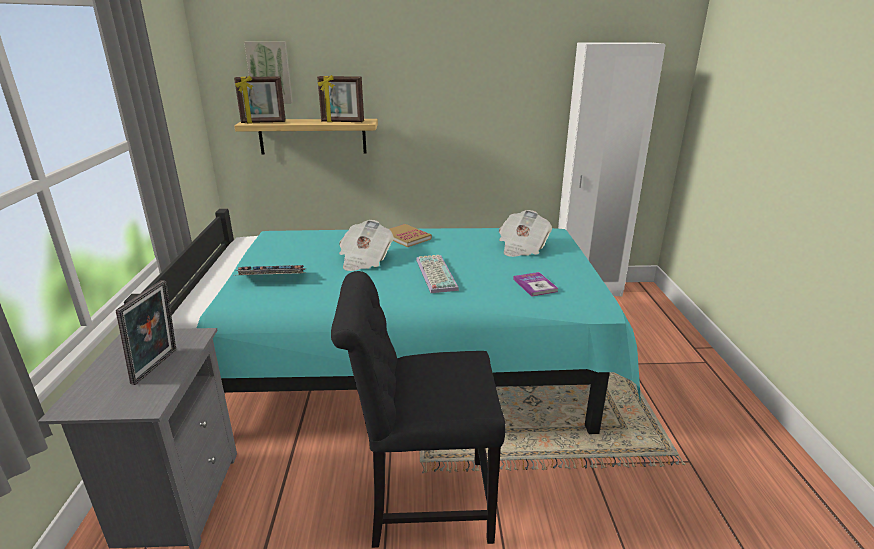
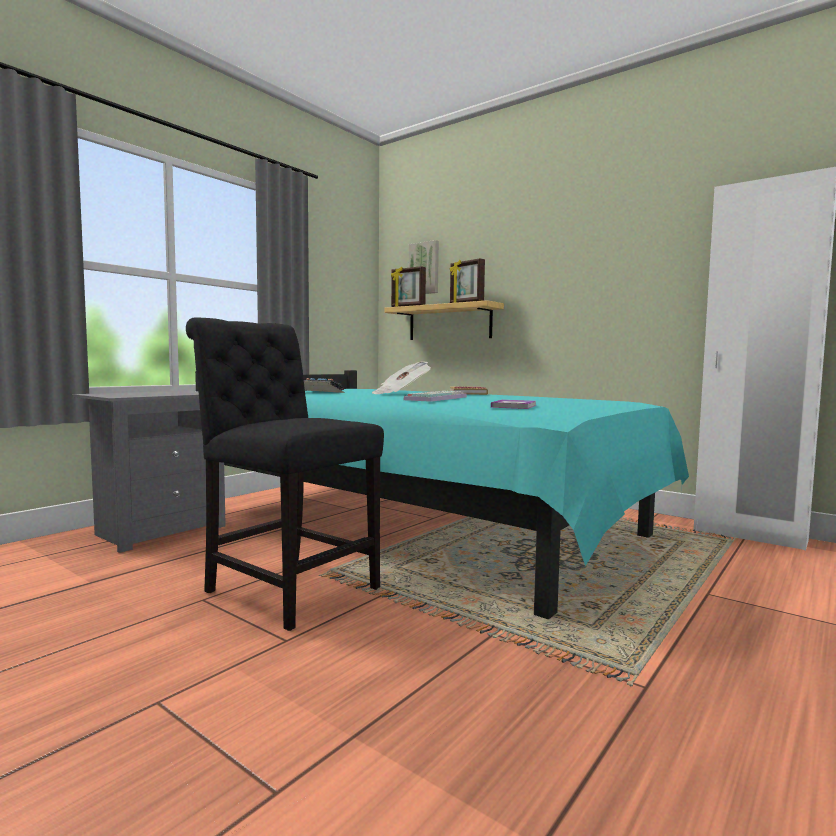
camera: 40 degrees right, 20 degrees down
picture frame [116,280,176,385] -> none
newspaper [499,210,552,257] -> none

